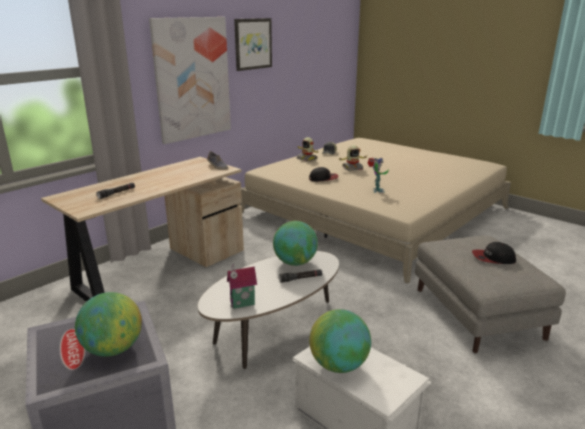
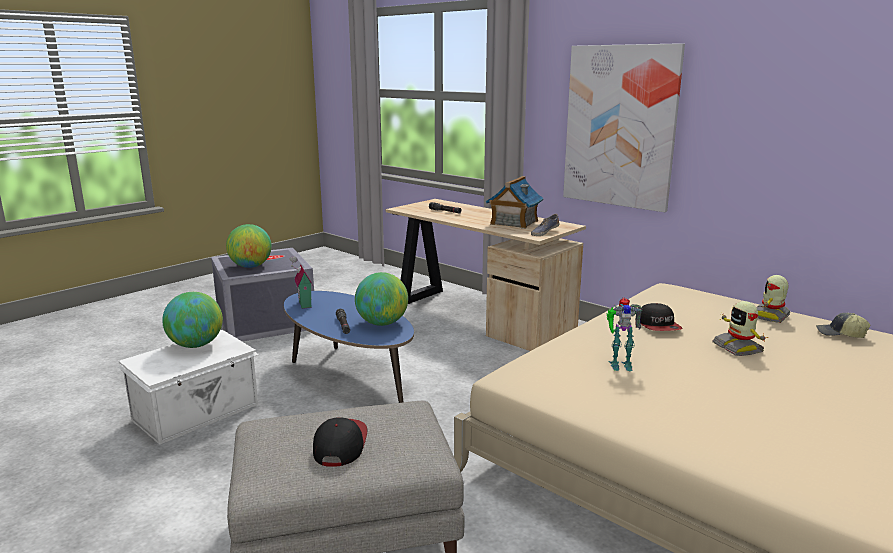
camera: 90 degrees right, 5 degrees down
white coffee table [198,251,339,369] -> blue coffee table [284,291,414,403]
picture [234,18,272,71] -> none
none -> toy house [486,176,544,229]

